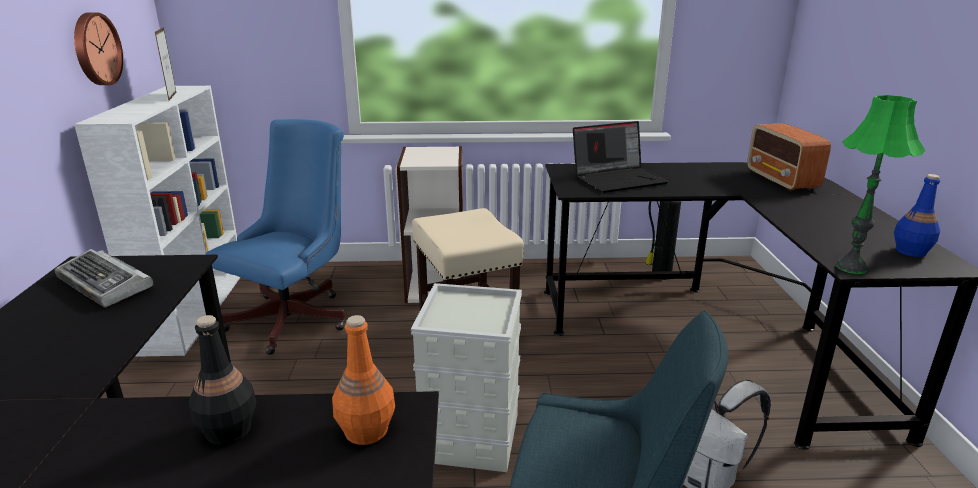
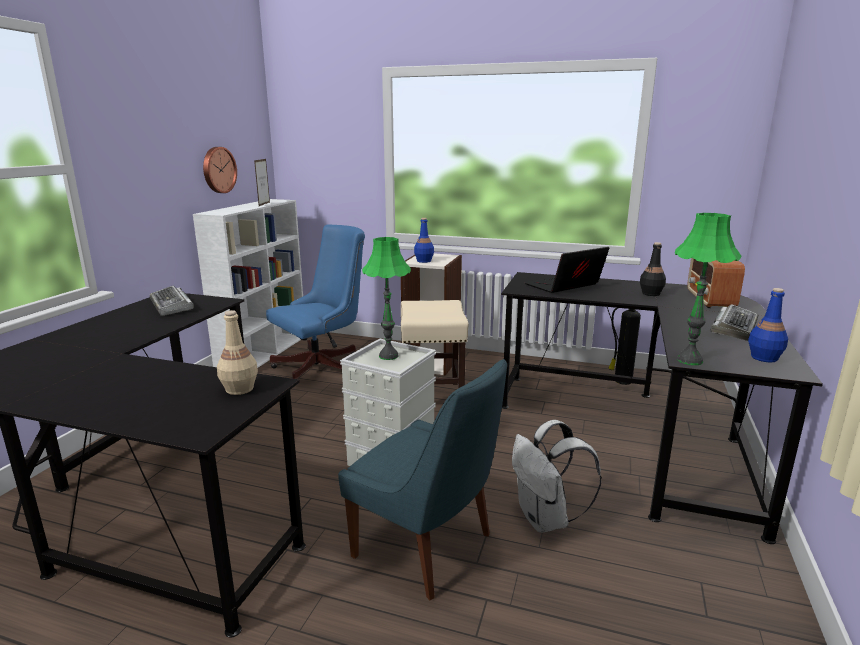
camera: 20 degrees right, 5 degrees down
black bottle [189,315,257,445] -> black bottle moved to [640,242,666,296]
orange bottle [332,315,395,445] -> beige bottle [217,310,258,395]
laptop [573,121,669,193] -> laptop turned 150 degrees clockwise [524,247,609,293]
none -> green table lamp [362,237,411,360]
none -> blue bottle [414,218,434,263]
none -> keyboard [710,304,758,341]

